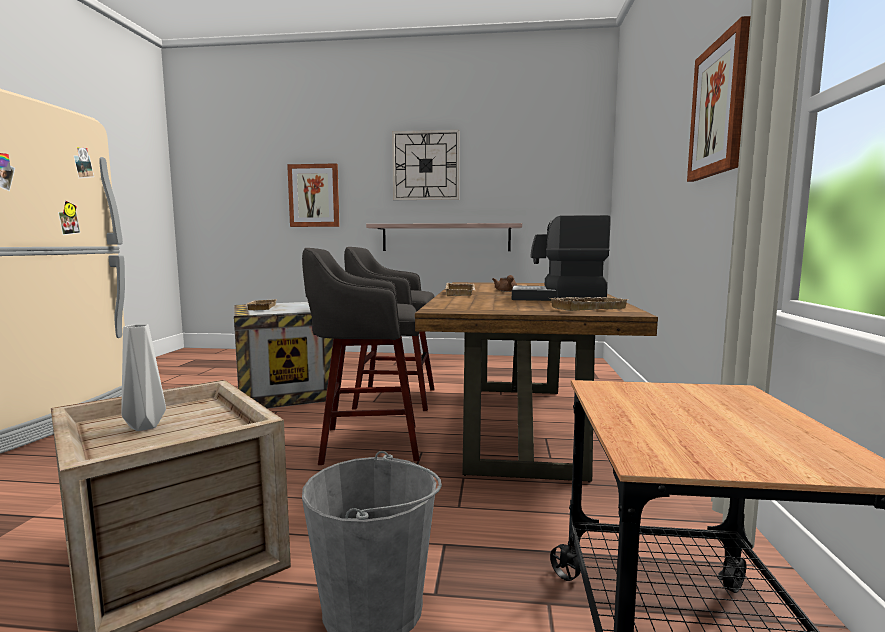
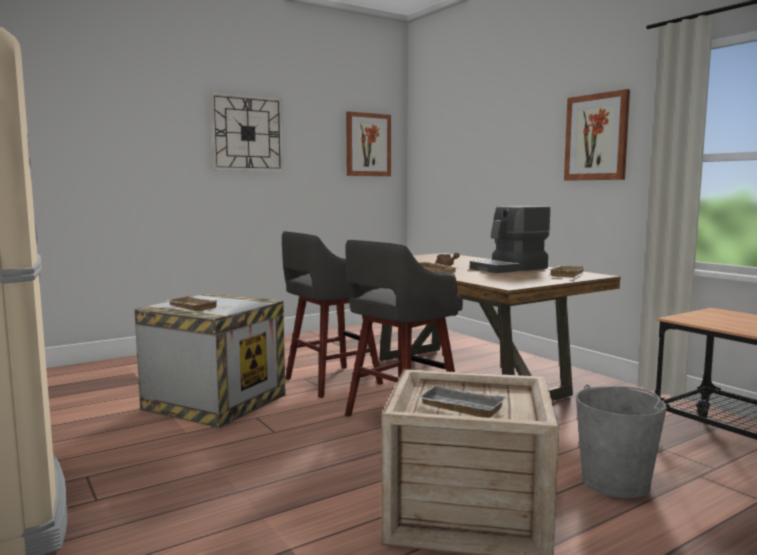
camera: 40 degrees left, 0 degrees up
grey vase [121,324,166,431] -> grey tray [417,385,507,418]
picture [287,163,340,227] -> picture moved to [346,111,391,176]
shelf [366,223,522,251] -> none

